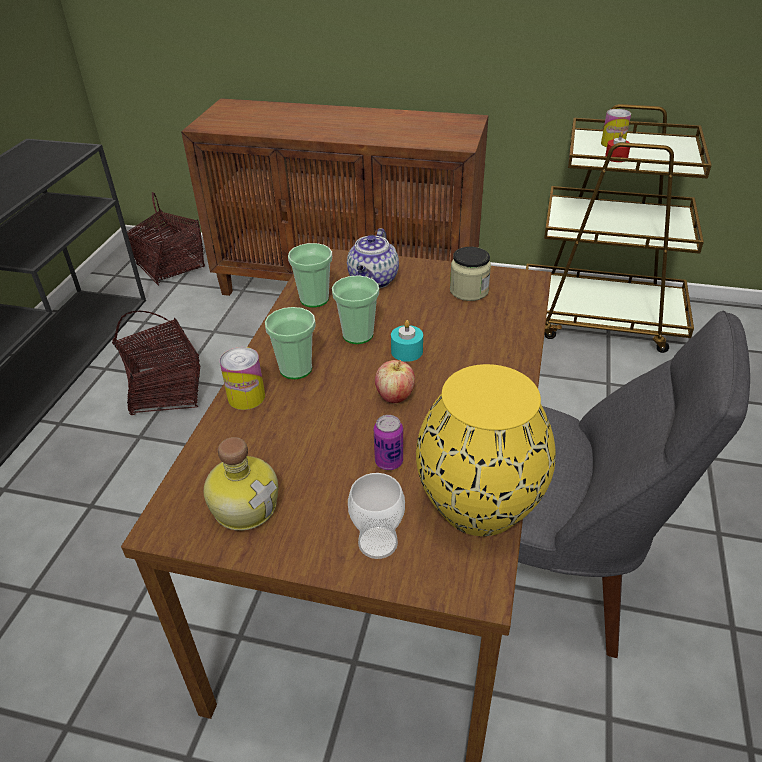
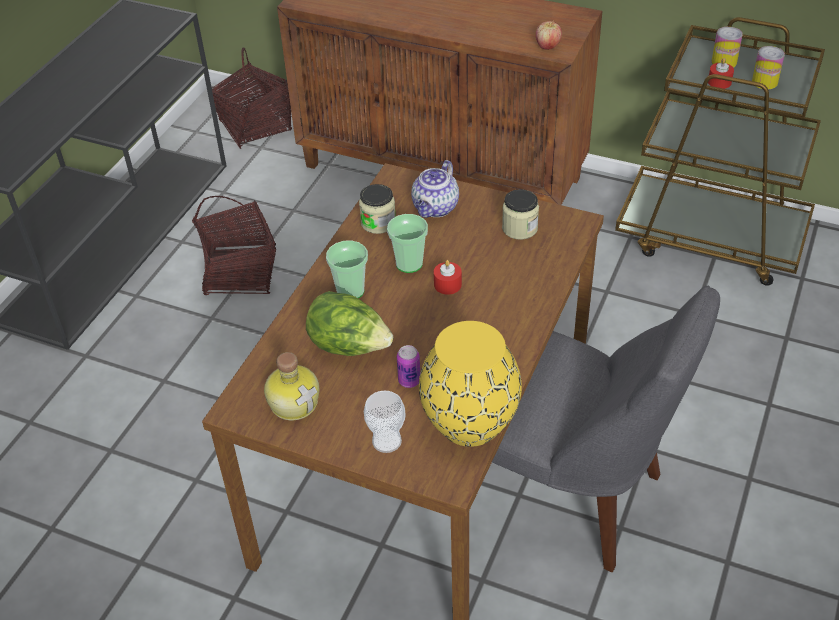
camera: 10 degrees right, 5 degrees up
can [220,347,265,410] -> can moved to [752,46,785,89]
cup [288,243,332,307] -> jar [359,184,396,234]
apple [375,360,415,403] -> apple moved to [536,21,562,50]
turquoise candle [391,320,423,362] -> red candle [434,260,462,295]
none -> lettuce [306,291,393,356]

